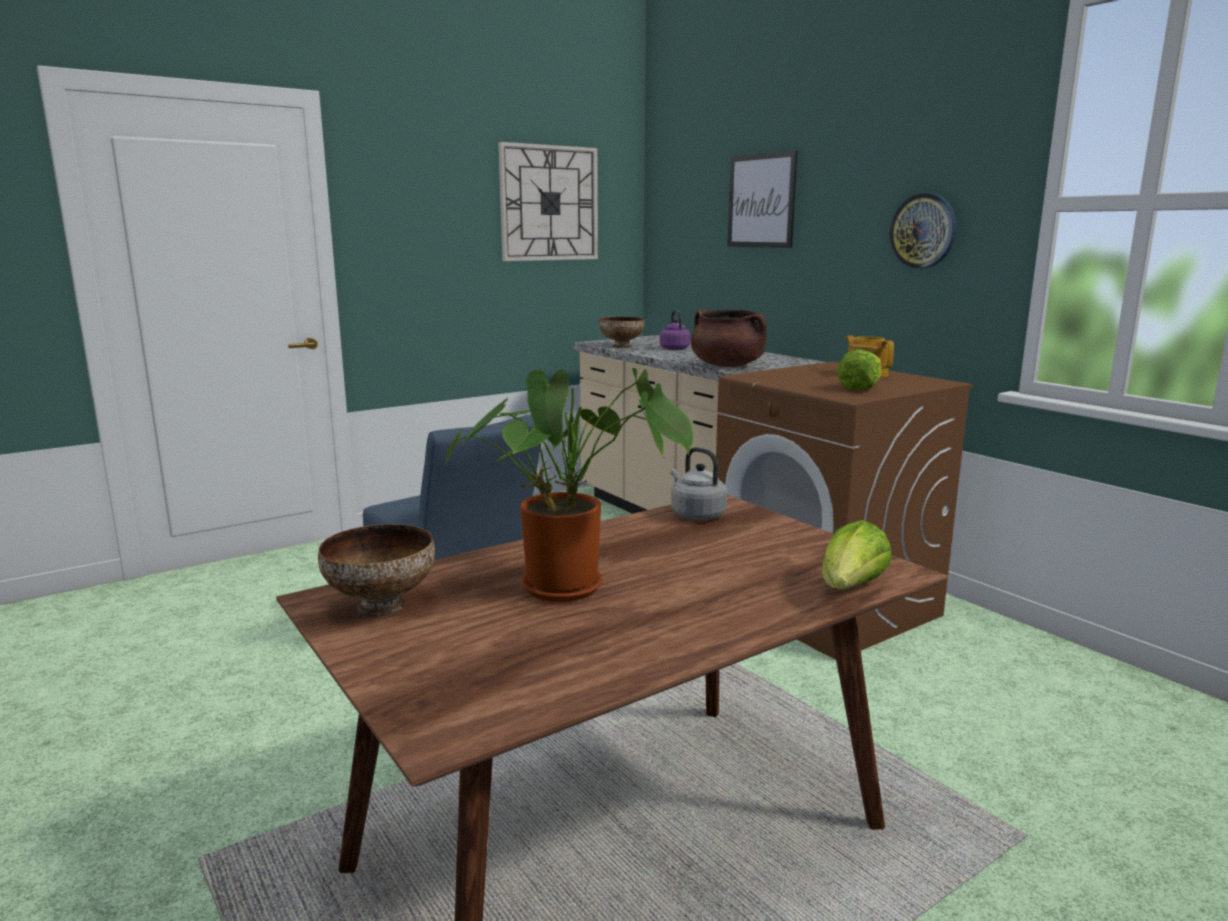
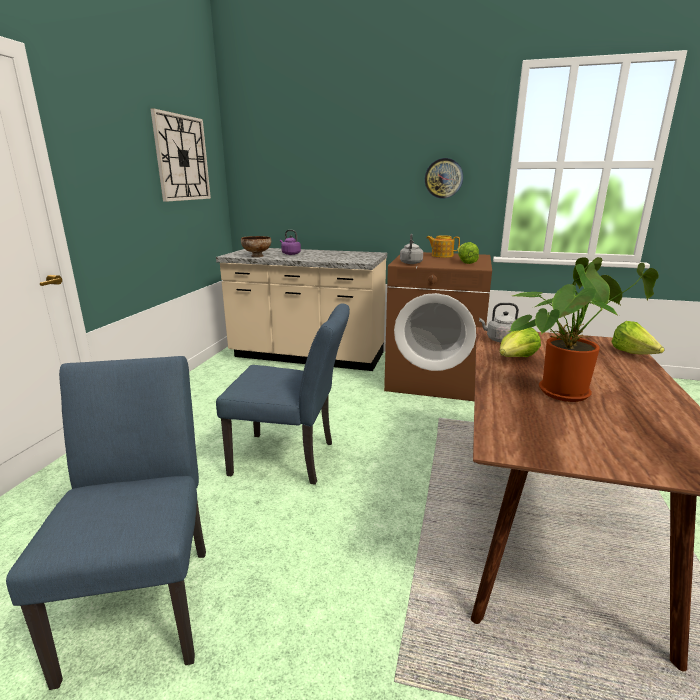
camera: 40 degrees left, 5 degrees up
bowl [318,524,435,617] -> none
brown cooking pot [691,309,766,367] -> none
picture [727,150,798,248] -> none
none -> blue chair [6,356,206,690]
none -> grey kettle [400,234,423,264]
none -> lettuce [499,327,541,357]

